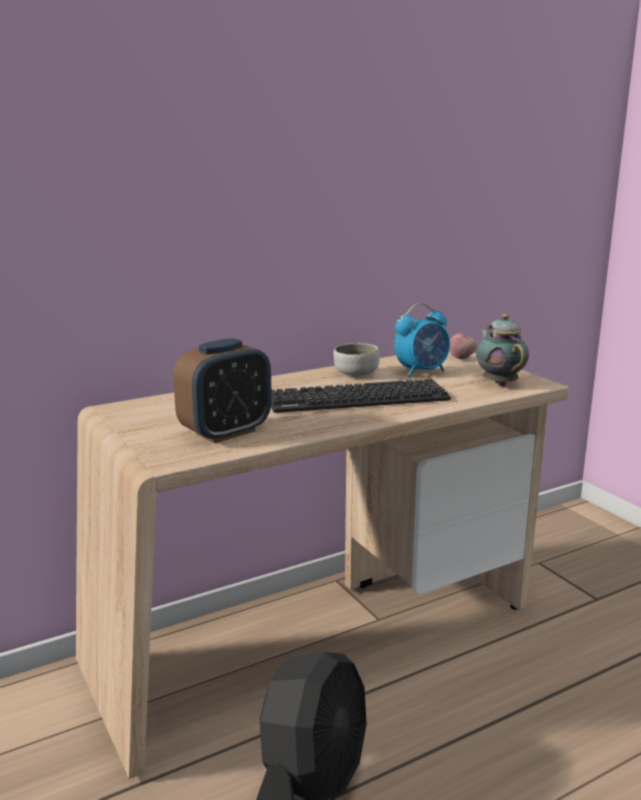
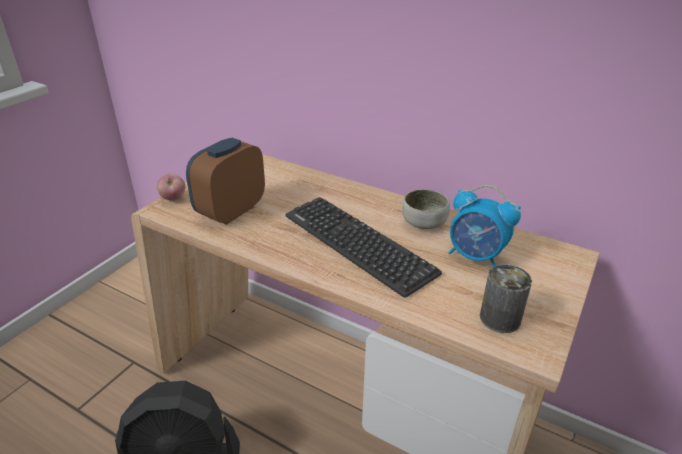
camera: 60 degrees right, 15 degrees up
alarm clock [173,338,272,443] -> alarm clock turned 105 degrees clockwise [186,138,265,225]
apple [449,333,477,359] -> apple moved to [157,174,186,201]
teapot [476,314,529,386] -> can [480,264,532,333]

